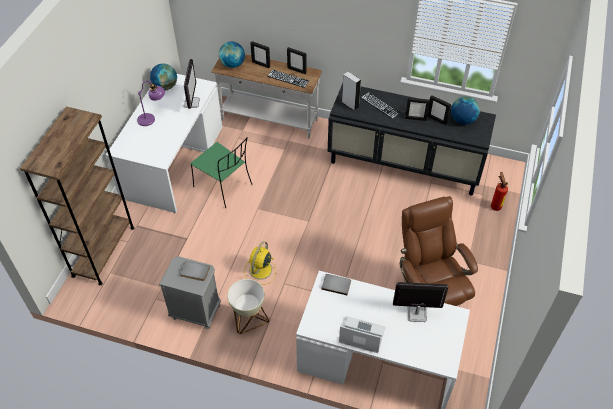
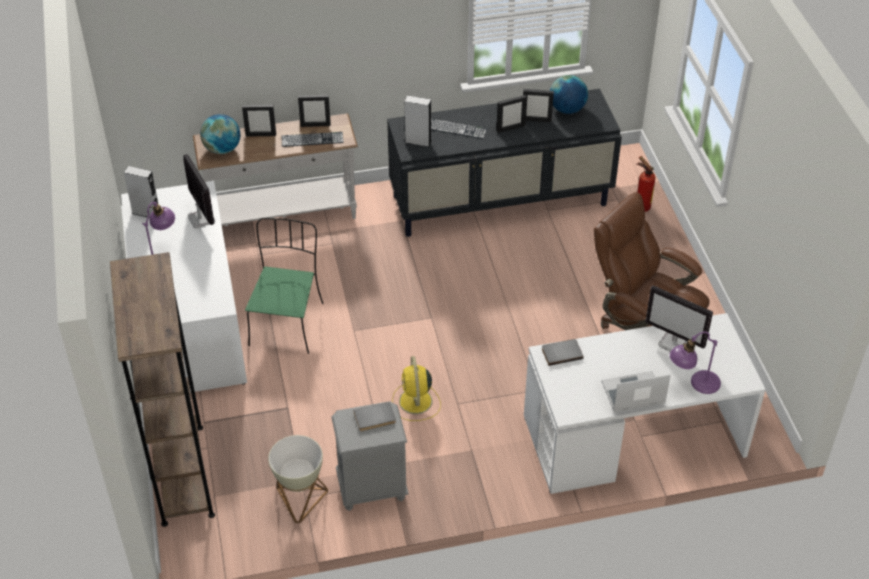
camera: 30 degrees left, 5 degrees down
globe [150,63,177,91] -> grey speaker [124,166,158,218]
green chair [190,137,253,208] -> green chair turned 90 degrees counterclockwise [245,218,323,354]
planter [227,279,269,334] -> planter moved to [268,435,328,523]
monitor [393,282,449,322] -> monitor turned 120 degrees counterclockwise [645,285,713,351]
none -> purple table lamp [670,332,721,394]

